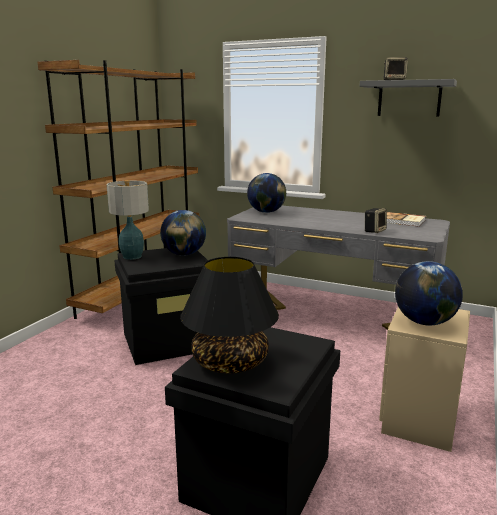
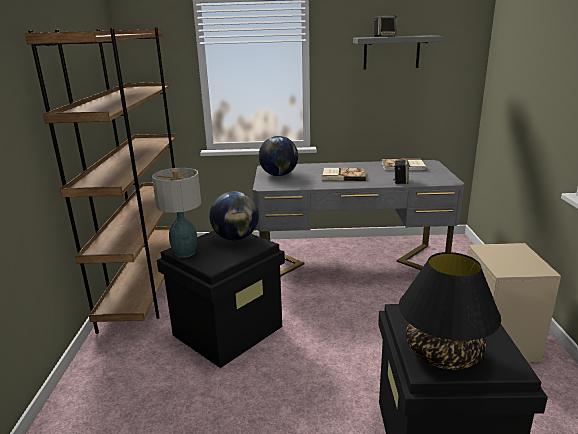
camera: 25 degrees left, 5 degrees up
globe [395,261,463,325] -> none
none -> book [322,168,366,181]

